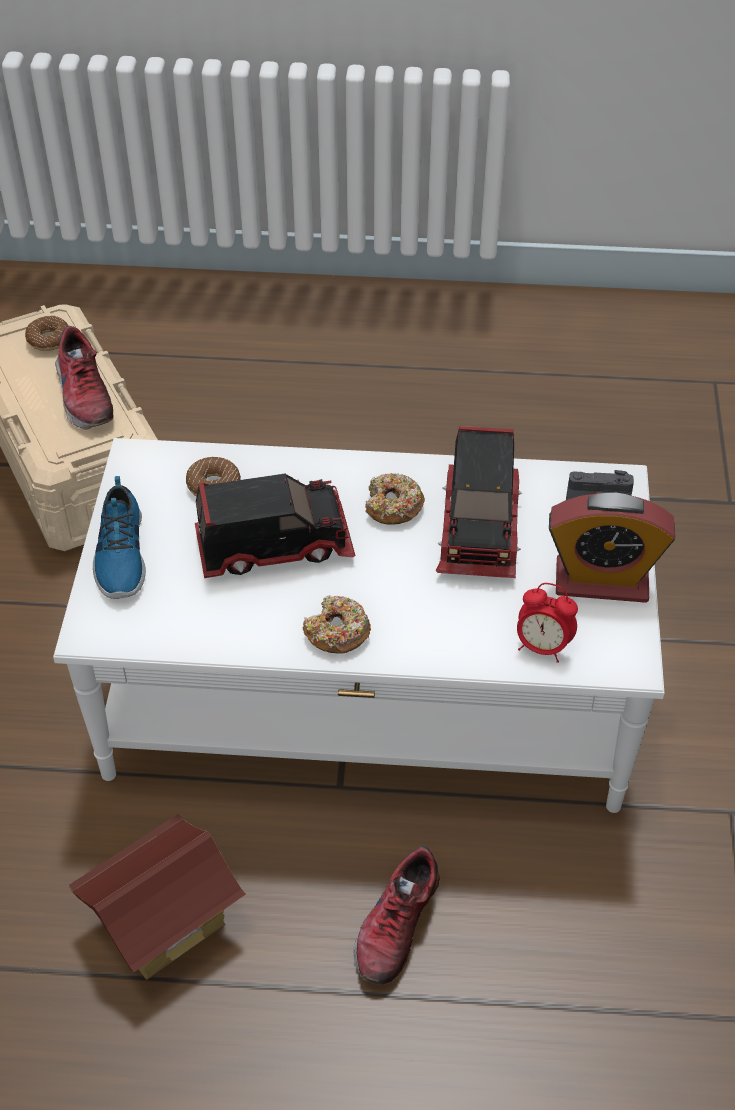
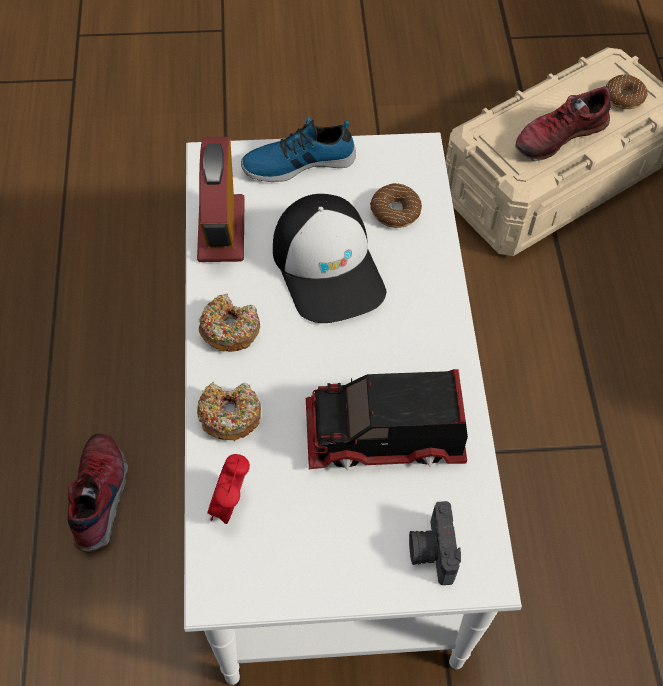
camera: 80 degrees right, 10 degrees up
toy house [68,813,246,980] -> none
toy truck [195,474,356,578] -> cap [273,194,386,323]
shoe [353,846,440,985] -> shoe turned 75 degrees clockwise [67,433,128,553]
donut [365,473,425,525] -> donut moved to [197,382,261,441]
alarm clock [549,492,675,603] -> alarm clock moved to [197,137,245,262]

